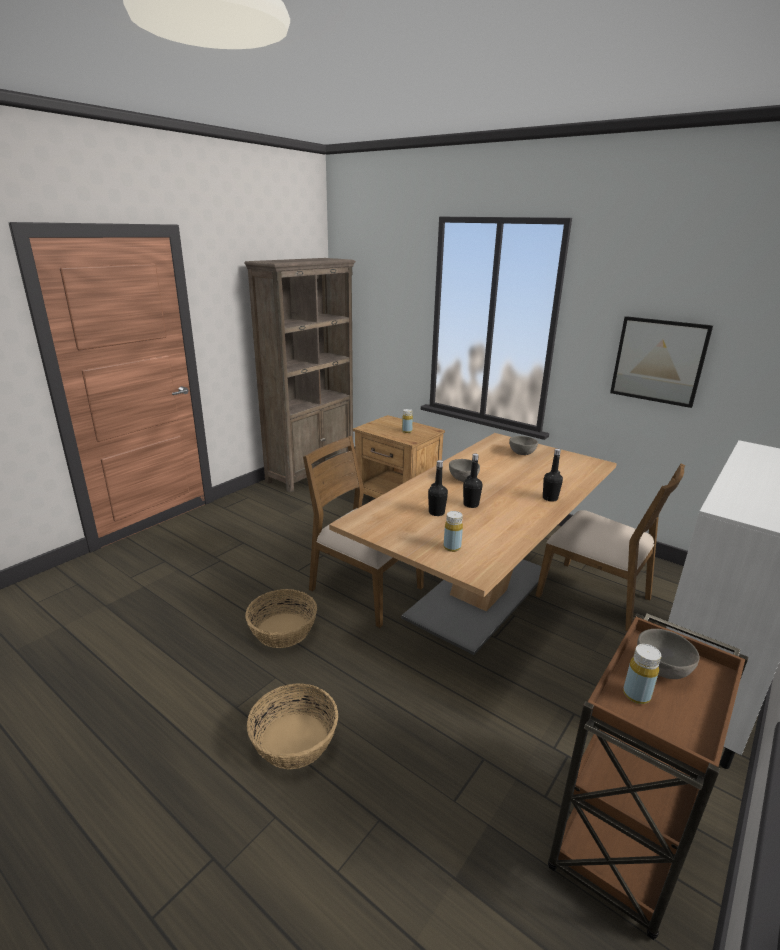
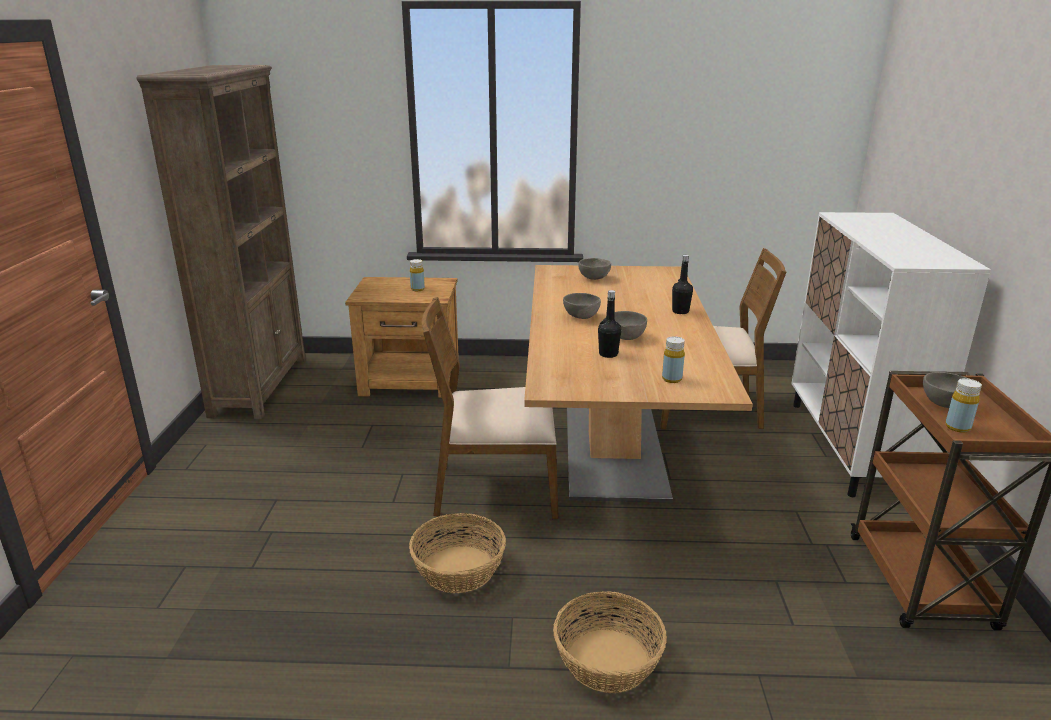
camera: 35 degrees left, 0 degrees up
black bottle [463,454,483,508] -> grey bowl [614,311,647,340]
picture [610,316,713,408] -> none

